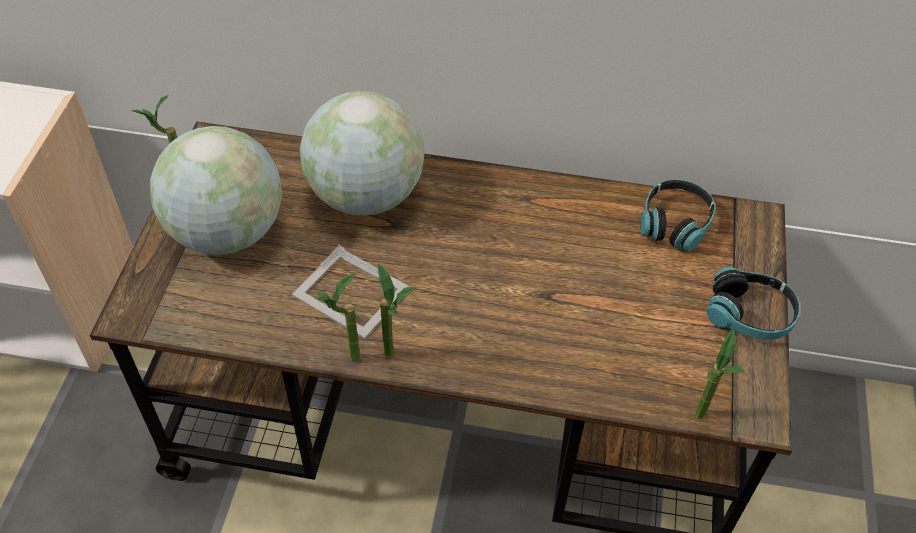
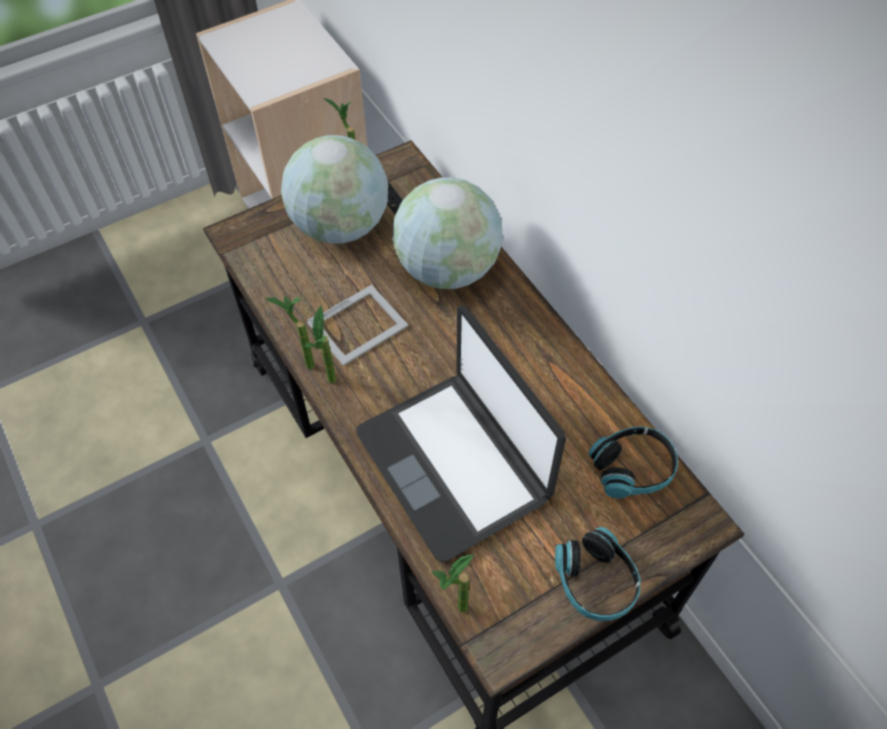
camera: 50 degrees right, 5 degrees up
picture frame [292,245,410,339] -> picture frame turned 120 degrees counterclockwise [307,285,408,366]
none -> laptop [356,306,566,562]

